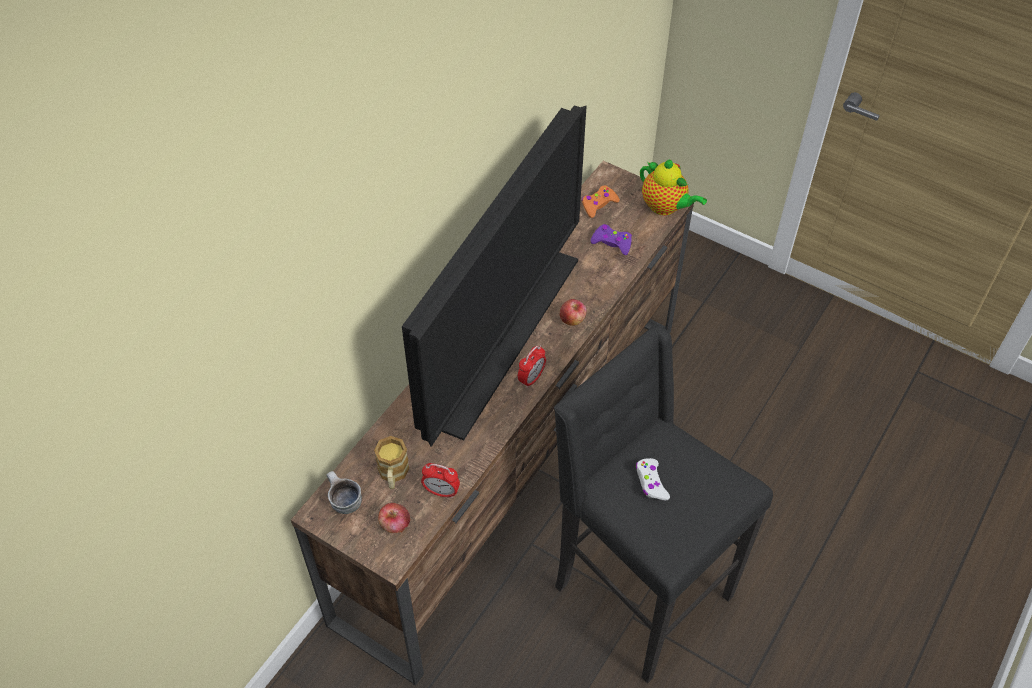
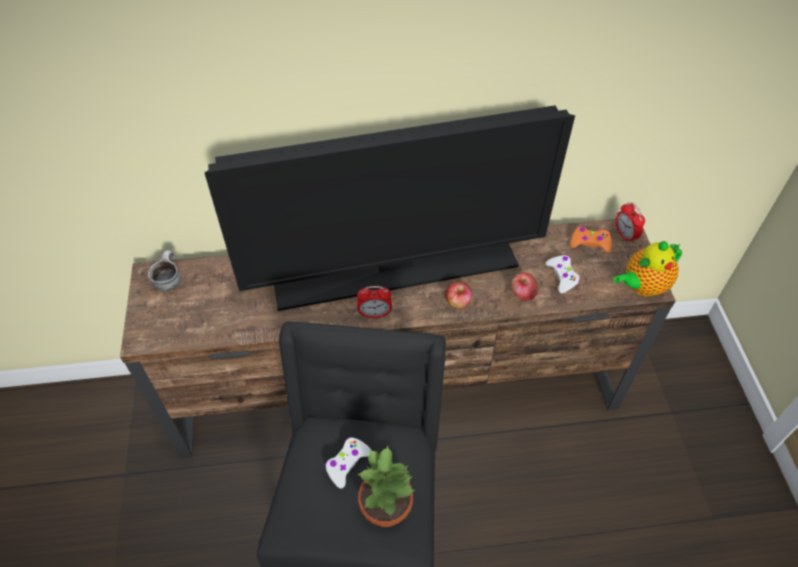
camera: 50 degrees right, 0 degrees up
mug [374,436,410,489] -> none
apple [378,503,410,533] -> apple moved to [511,273,538,302]
alarm clock [421,463,460,498] -> alarm clock moved to [616,202,645,244]
purple game controller [591,224,632,255] -> white game controller [546,255,580,293]
teapot [640,160,707,215] -> teapot turned 60 degrees clockwise [613,241,682,297]
none -> potted plant [358,446,415,527]

